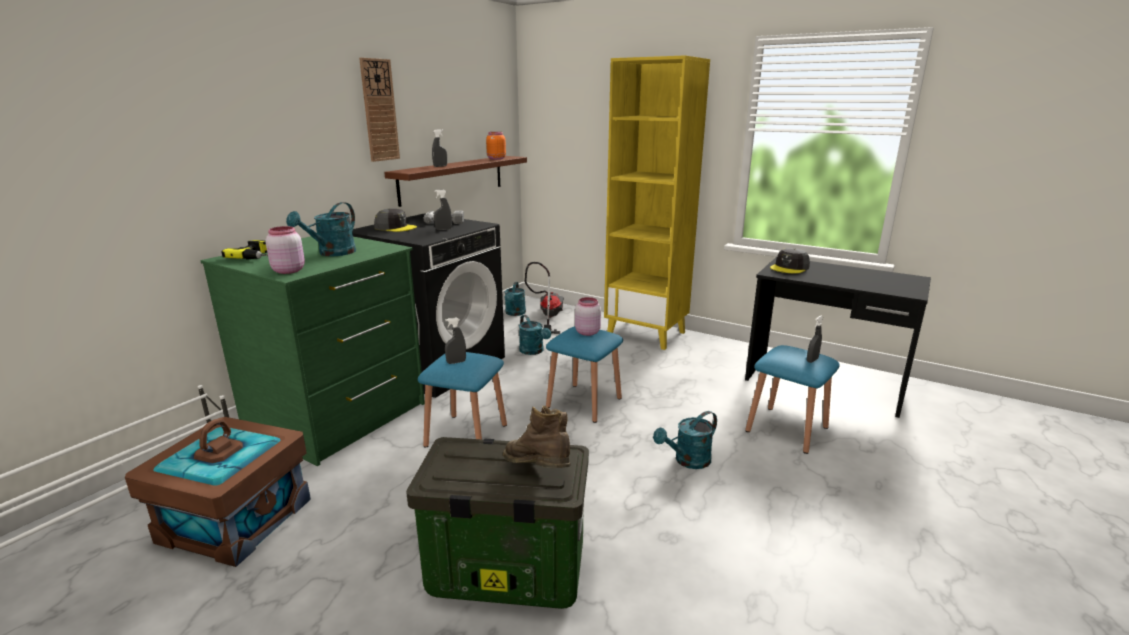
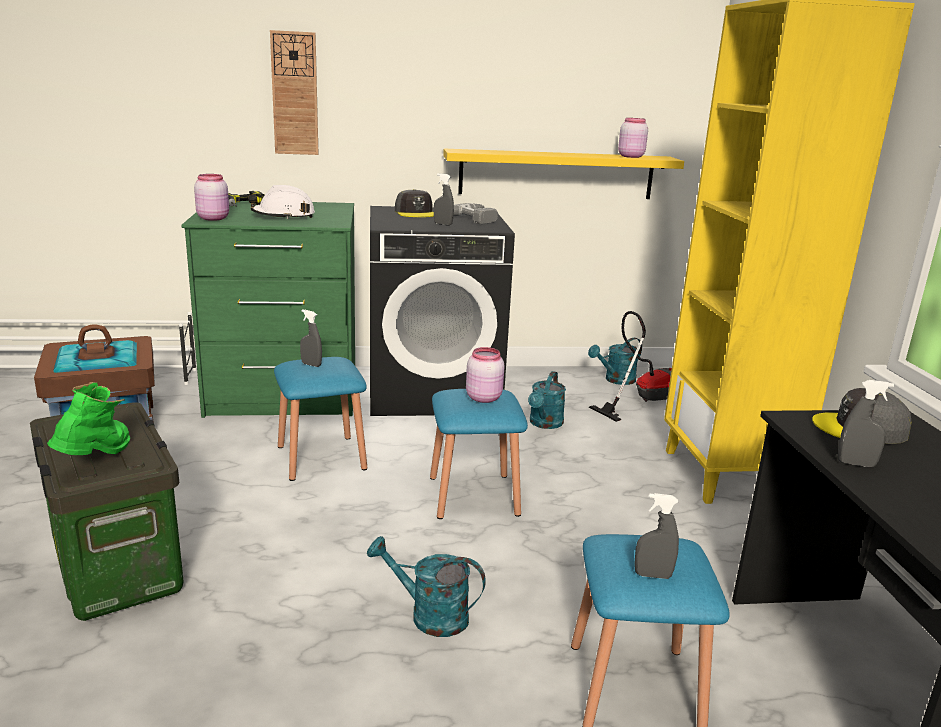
camera: 50 degrees right, 0 degrees up
turquoise watering can [286,202,356,256] -> white hard hat [248,185,315,219]
wall clock [359,58,400,162] -> wall clock moved to [270,30,319,155]
brown shelf [384,156,527,207] -> yellow shelf [443,149,684,199]
grey spray bottle [432,129,447,167] -> grey spray bottle moved to [838,380,894,467]
orange jar [486,132,506,160] -> pink jar [618,118,648,158]
brown boot [503,406,570,468] -> green boot [47,382,130,455]

